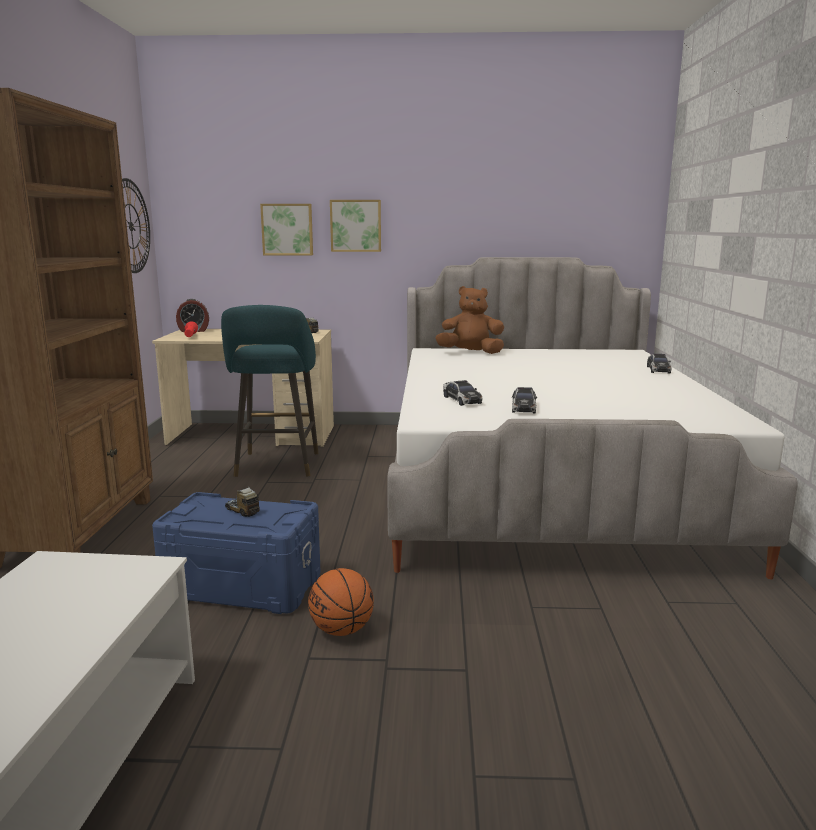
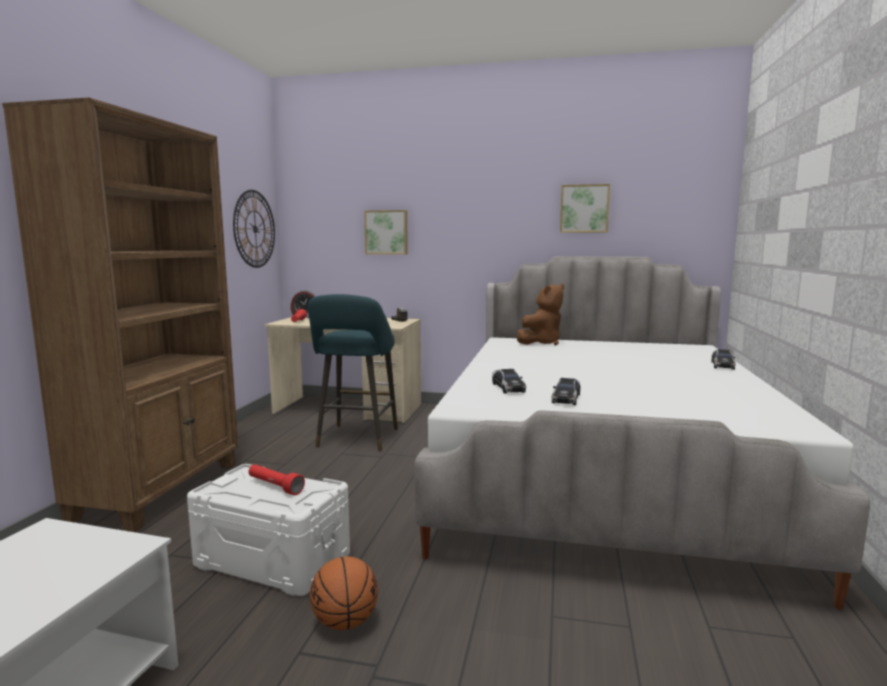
camera: 10 degrees right, 5 degrees down
blue storage box [152,492,321,614] -> white storage box [187,464,350,596]
toy truck [225,487,260,517] -> red flashlight [248,464,305,495]
picture [330,200,381,252] -> picture moved to [560,184,610,233]
brown plush toy [435,286,504,354] -> brown plush toy turned 120 degrees clockwise [516,284,564,346]

